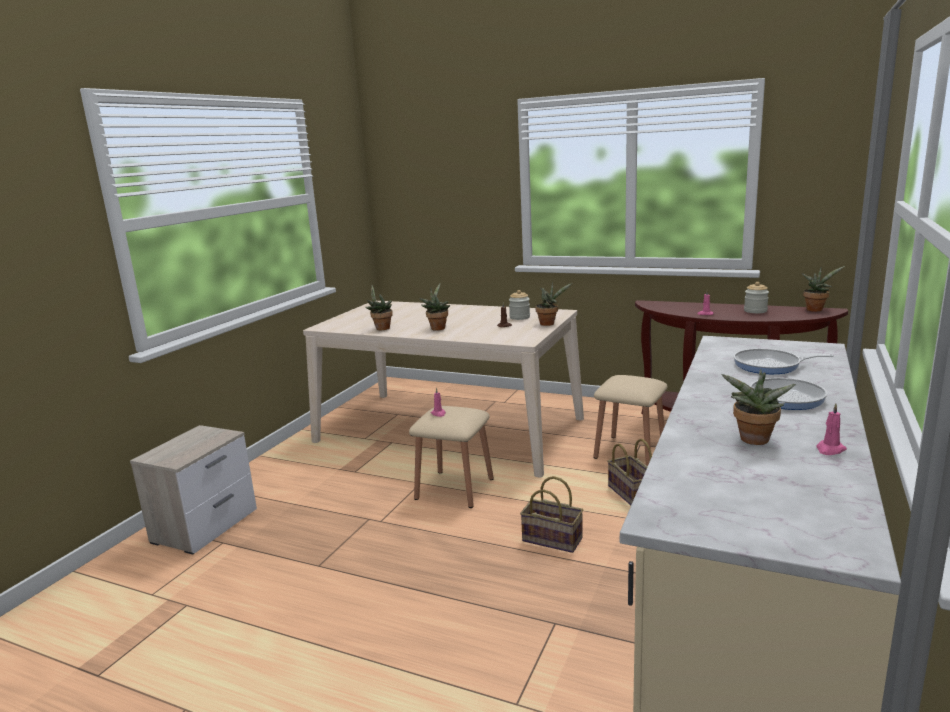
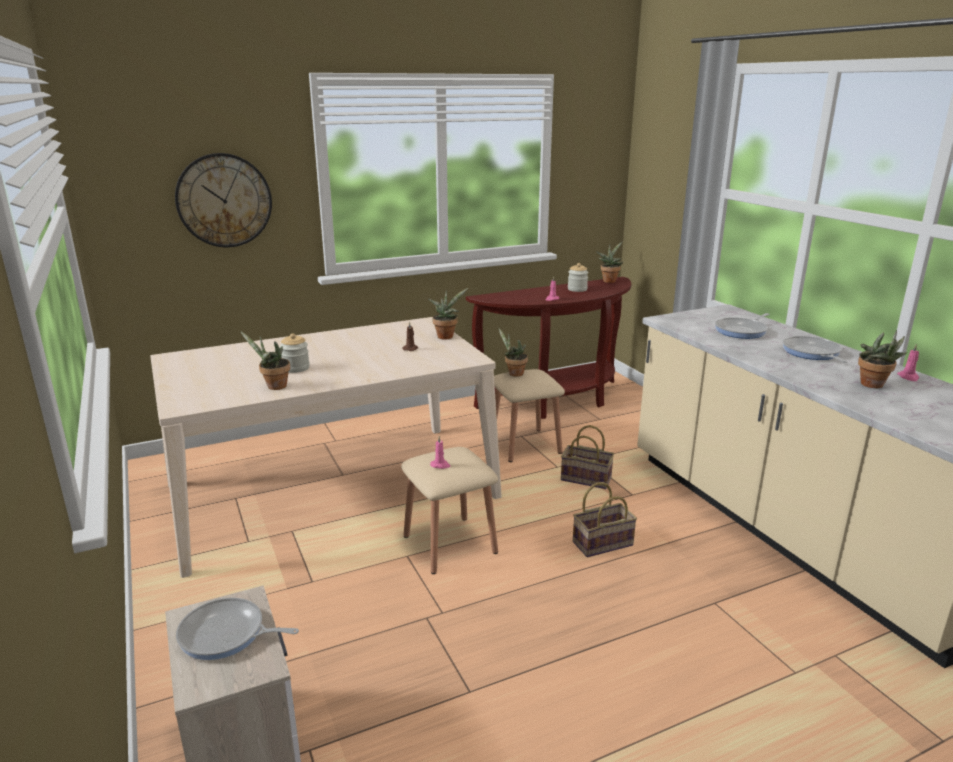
camera: 50 degrees left, 5 degrees up
potted plant [419,283,450,331] -> potted plant moved to [499,328,528,377]
jar [509,290,530,320] -> jar moved to [280,333,310,373]
none -> wall clock [175,153,272,247]
none -> frying pan [176,598,299,660]

